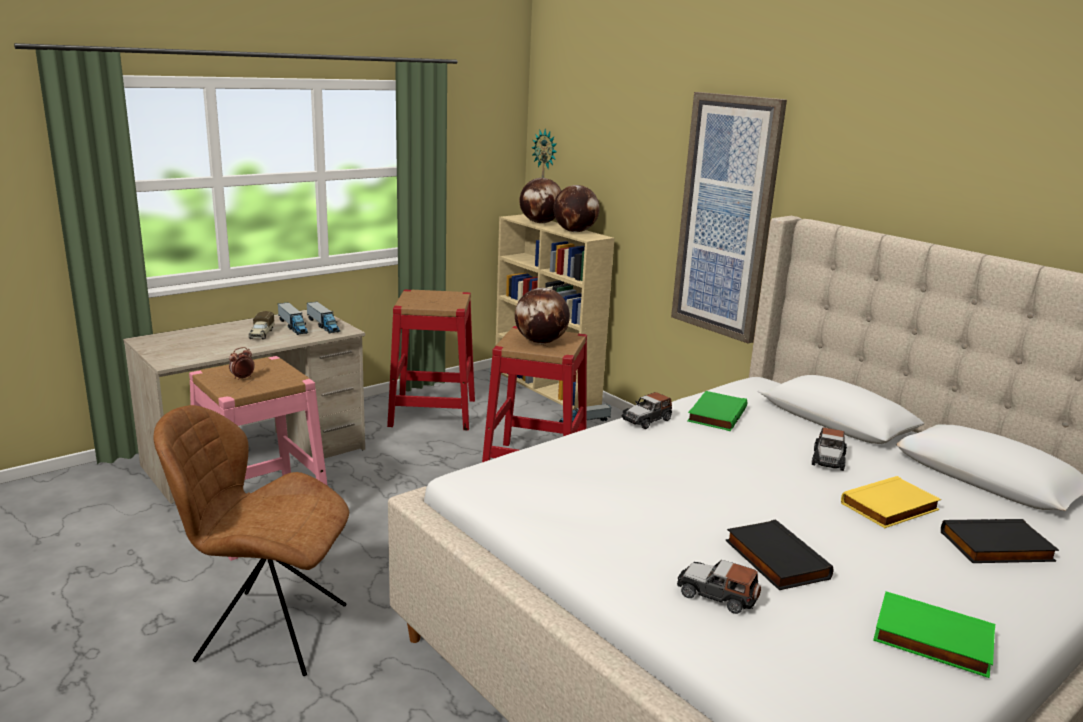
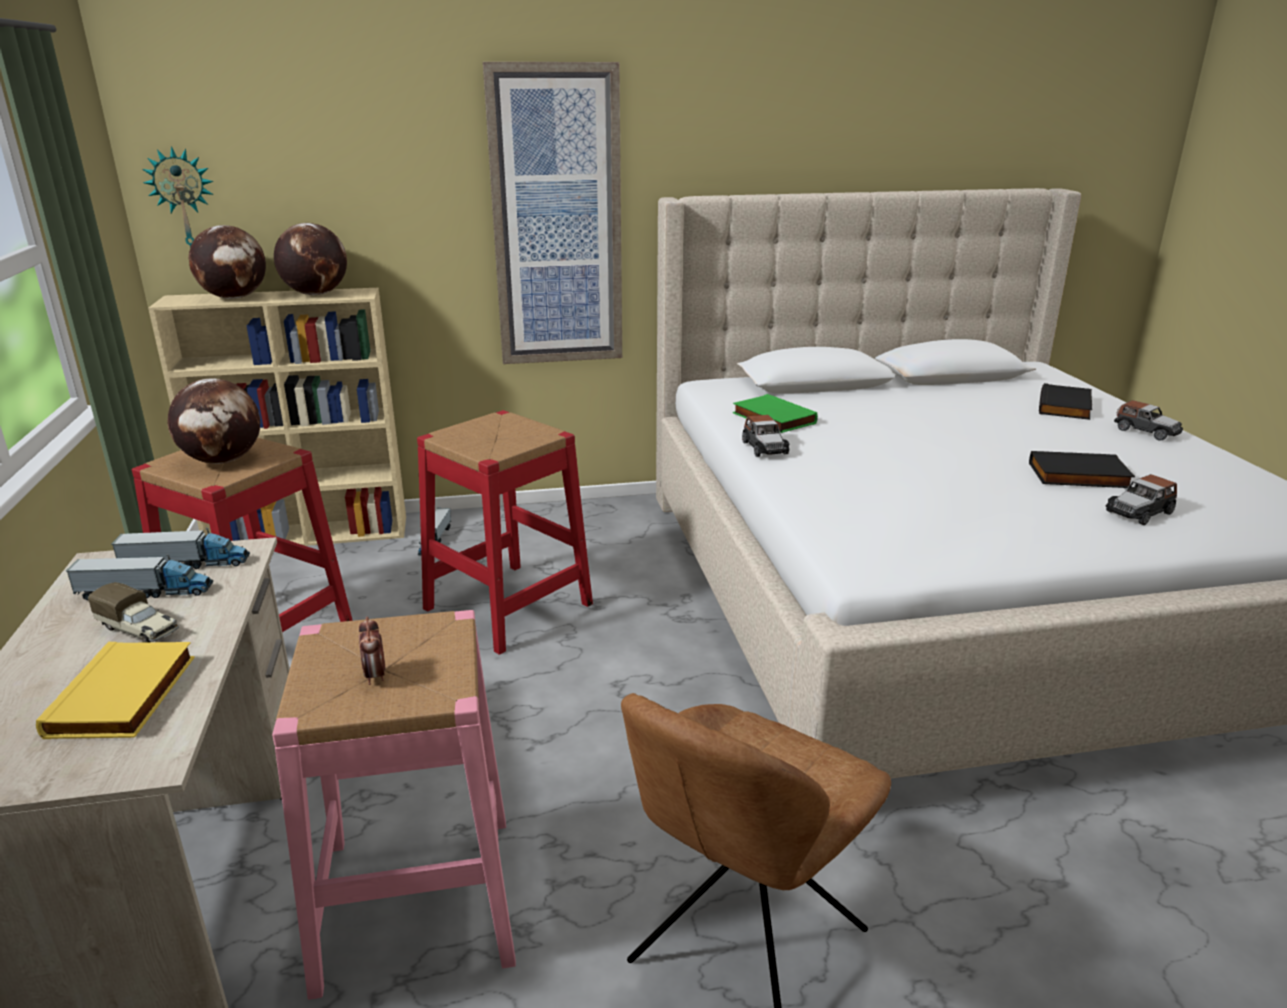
camera: 60 degrees left, 5 degrees up
globe [515,288,570,344] -> globe moved to [167,378,260,464]
toy car [812,428,847,471] -> toy car moved to [1114,400,1183,441]
yellow book [841,476,941,528] -> yellow book moved to [36,642,195,739]
green book [873,591,995,678] -> none

